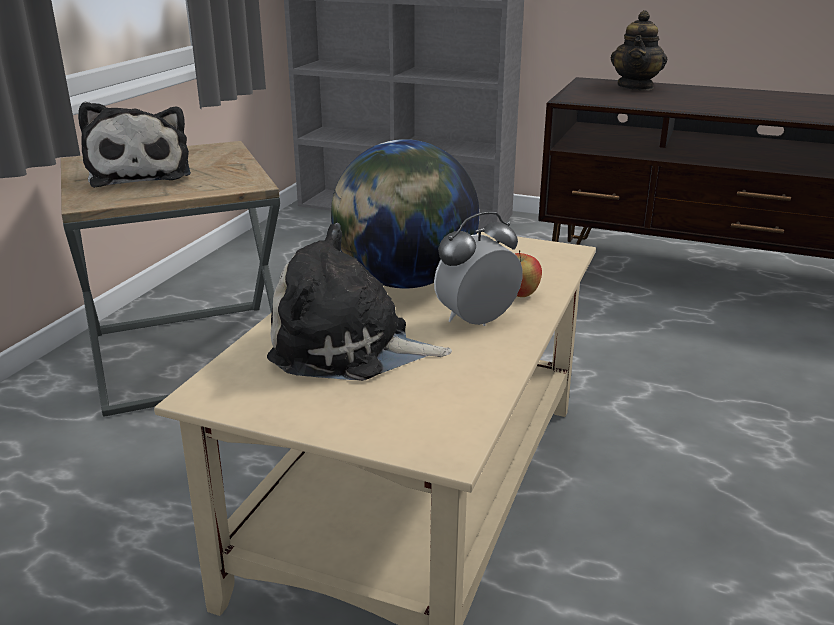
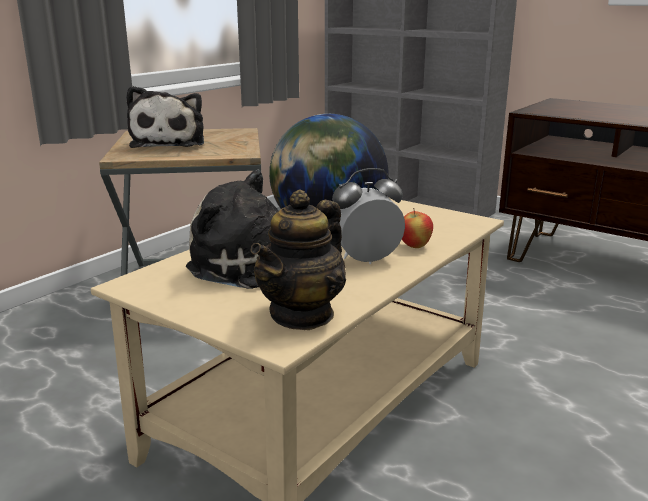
camera: 15 degrees right, 5 degrees down
teapot [611,10,667,90] -> teapot moved to [250,189,346,330]

